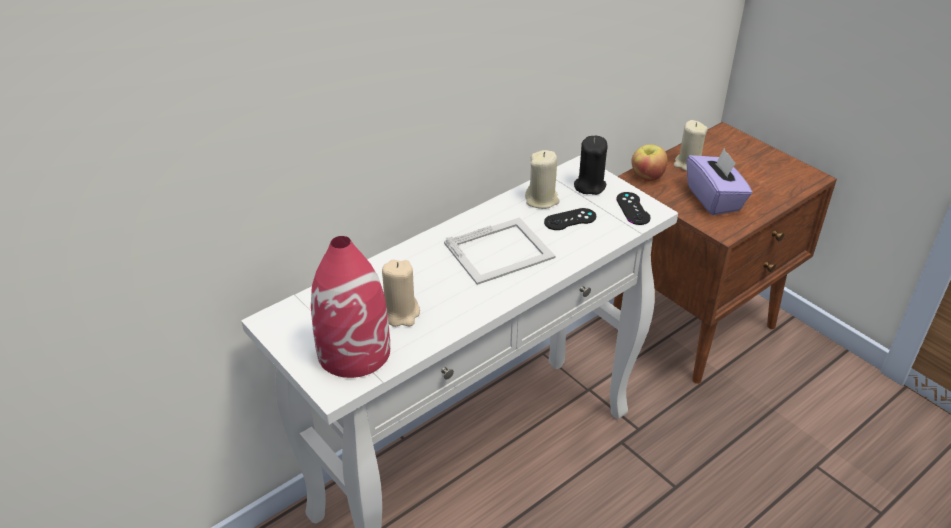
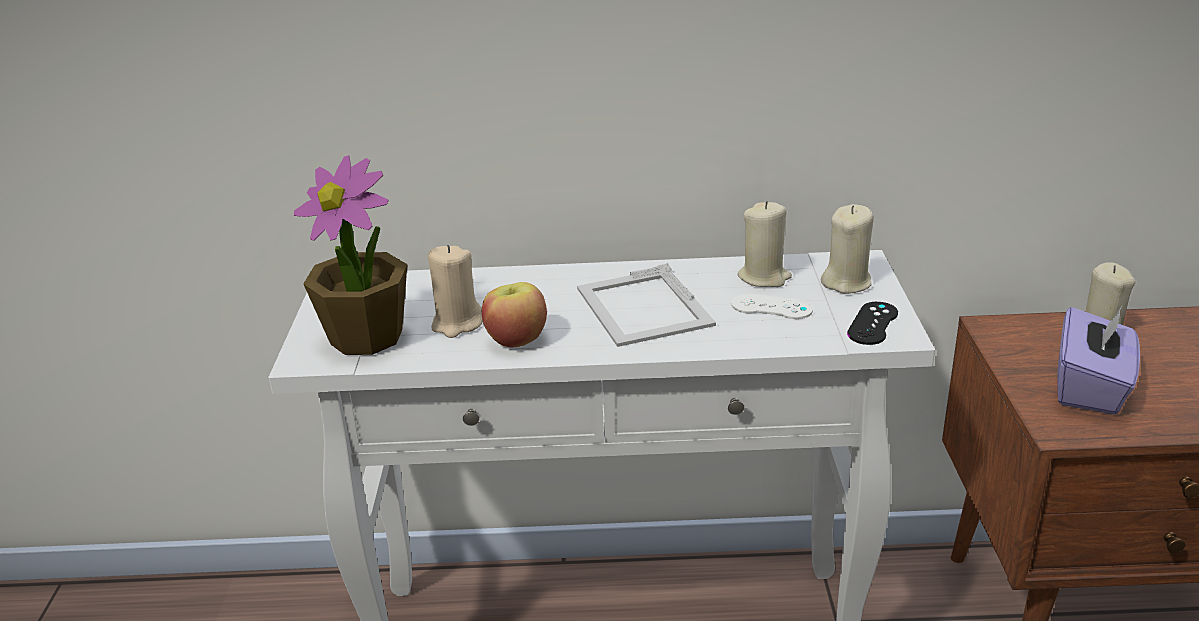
camera: 40 degrees right, 10 degrees down
red vase [311,236,390,378] -> potted plant [294,156,407,355]
picture frame [444,217,556,285] -> picture frame turned 60 degrees clockwise [577,263,716,347]
black game controller [544,208,596,230] -> white game controller [731,294,813,319]
black candle [574,136,608,195] -> beige candle [821,204,874,294]
apple [631,144,668,181] -> apple moved to [482,282,547,347]

